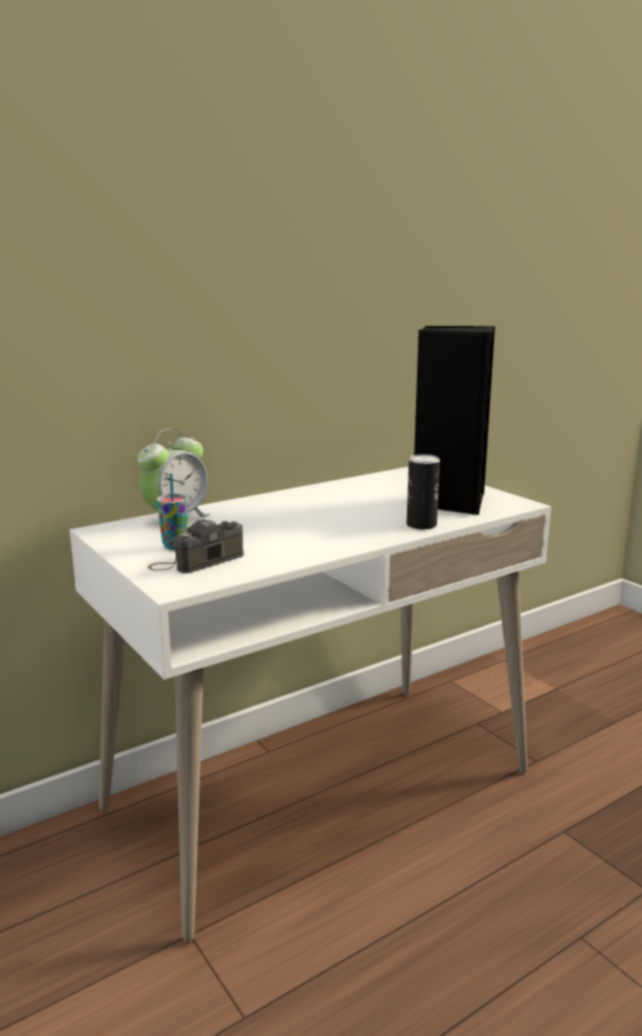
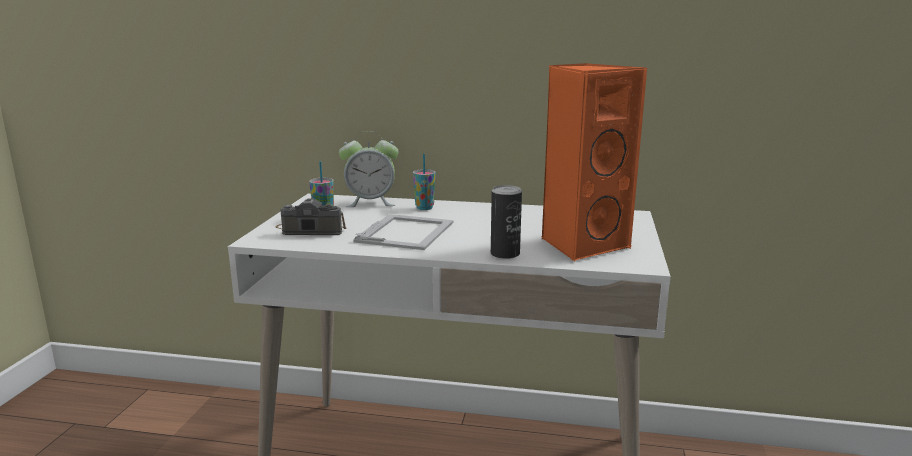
camera: 45 degrees right, 0 degrees up
black speaker [414,326,495,515] -> orange speaker [542,63,647,261]
none -> picture frame [353,214,453,250]
none -> cup [413,154,436,210]

